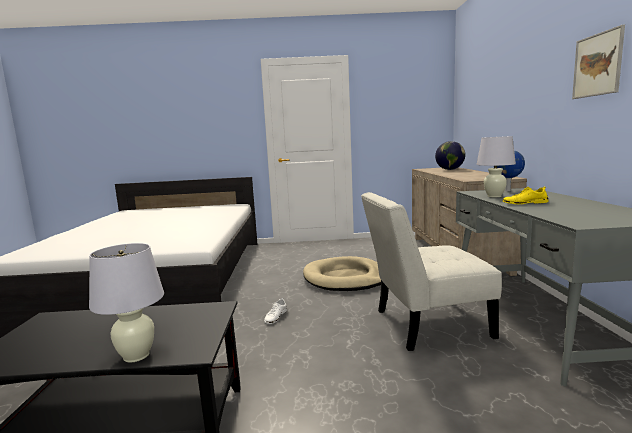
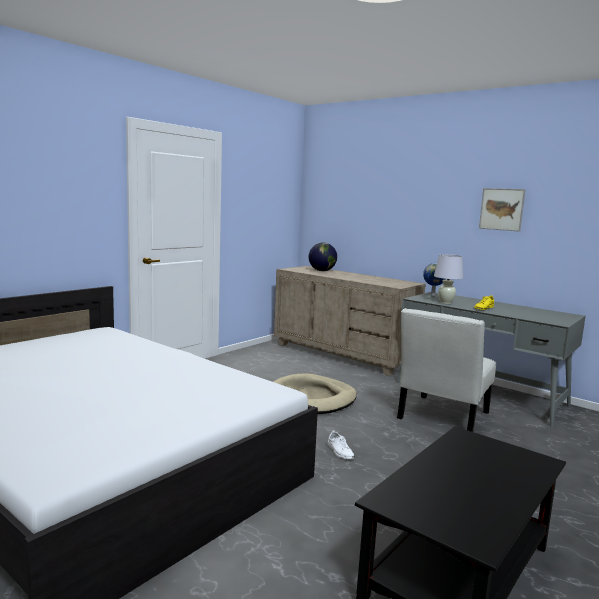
camera: 50 degrees left, 0 degrees up
white table lamp [89,243,164,363] -> none

